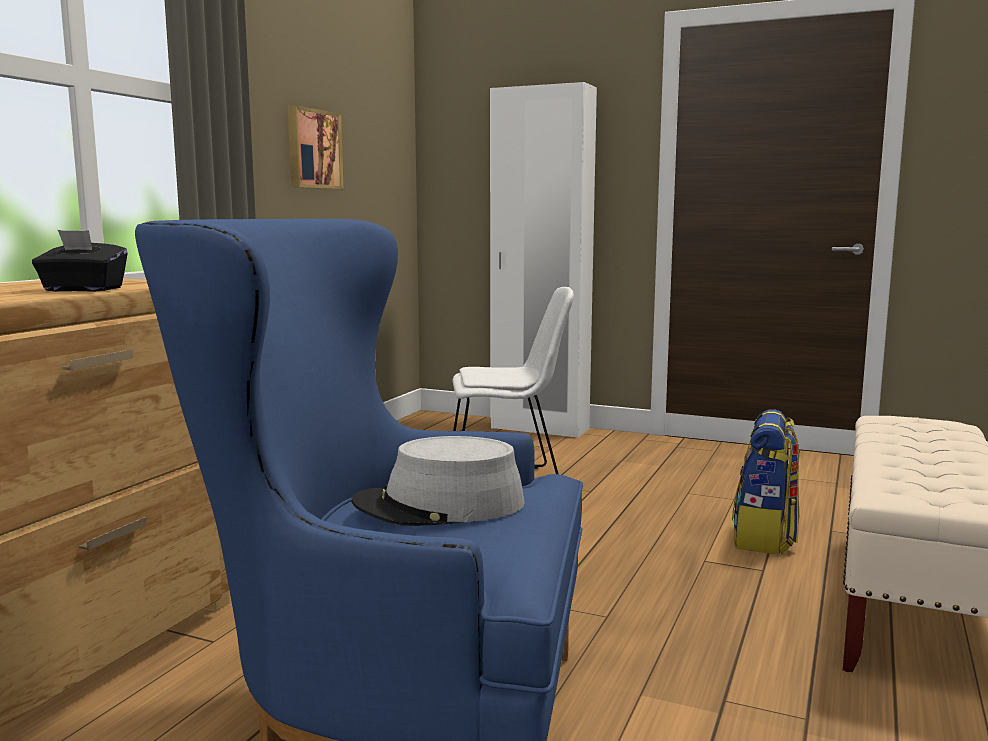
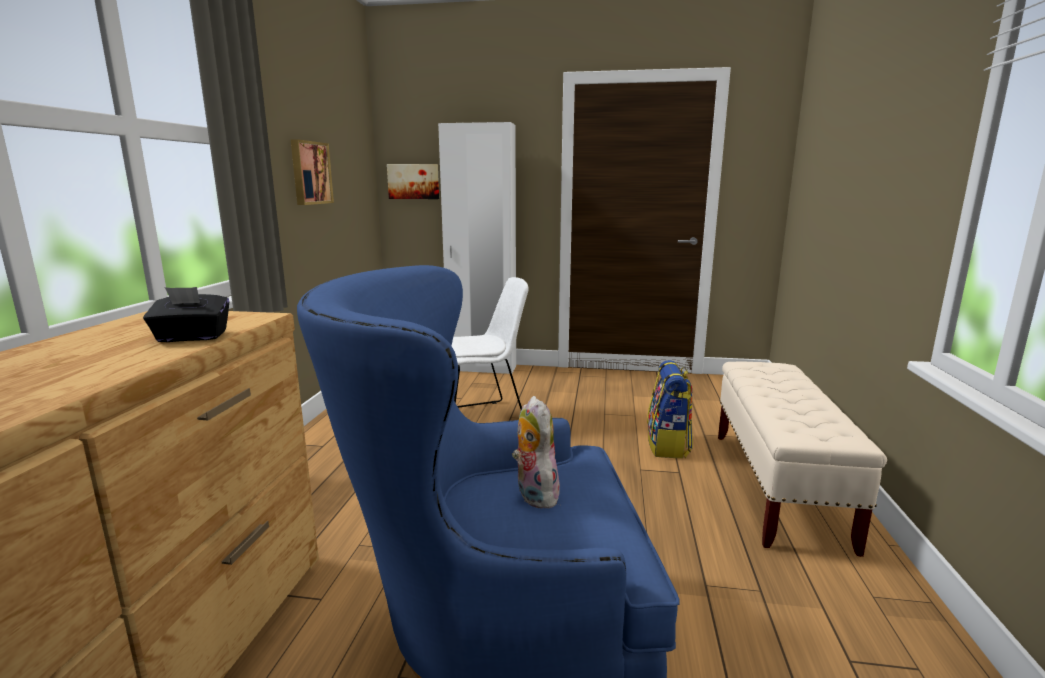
camera: 15 degrees left, 5 degrees up
grey hat [352,436,525,526] -> plush toy [512,396,561,508]
none -> picture [387,164,439,199]

